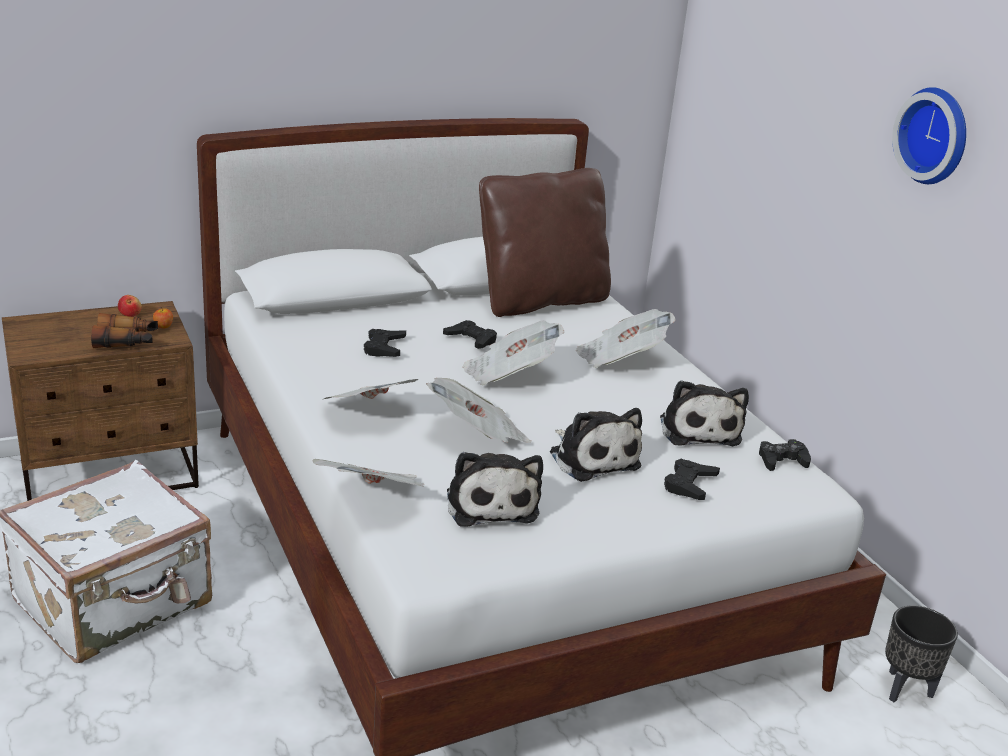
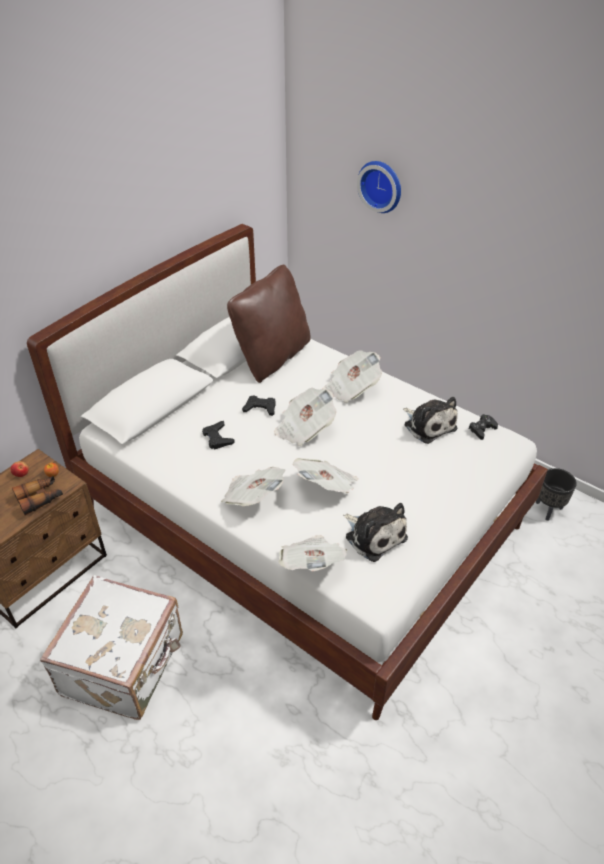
camera: 25 degrees left, 15 degrees up
plush toy [550,408,642,482] -> none
black game controller [664,459,720,500] -> none
wall clock [892,87,966,184] -> wall clock moved to [357,161,401,213]

